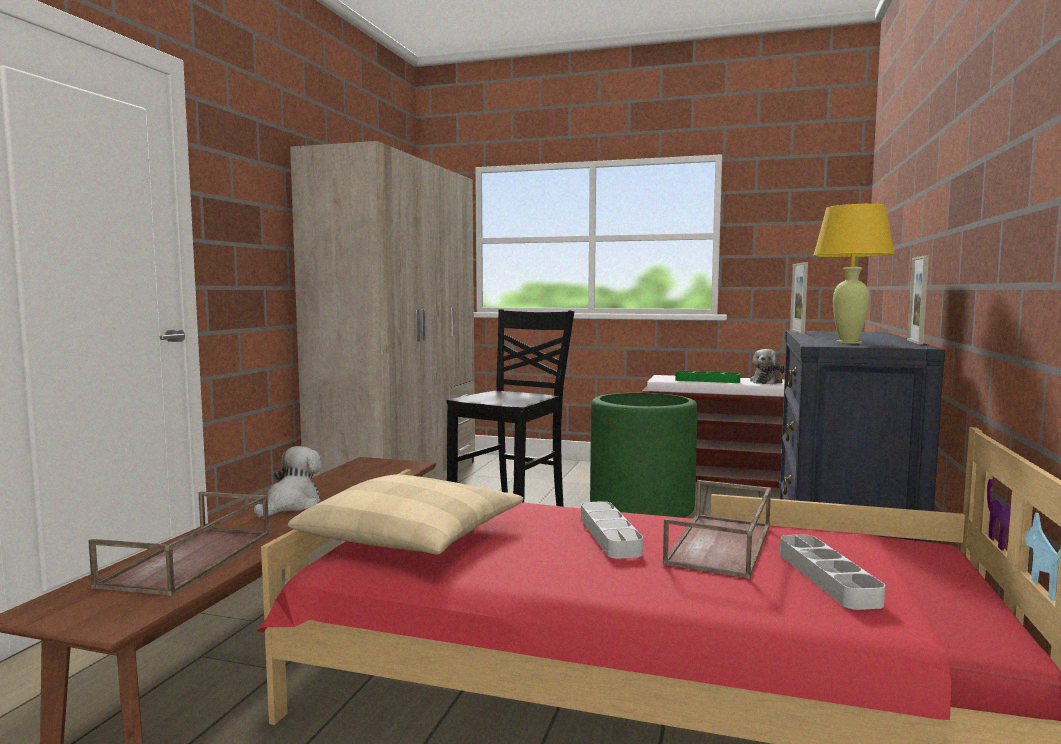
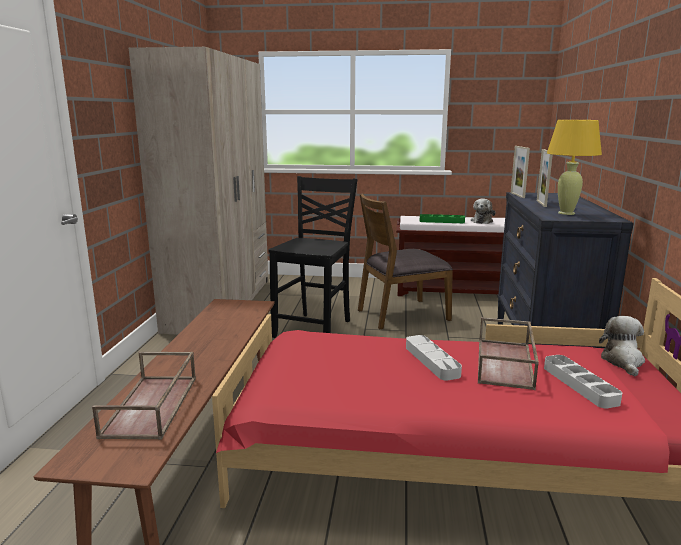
camera: 10 degrees left, 10 degrees up
plush toy [254,446,322,517] -> plush toy moved to [599,316,645,377]
beige pillow [288,474,524,555] -> none
green planter [590,393,698,518] -> brown chair [358,193,453,329]
picture frame [907,255,929,344] -> picture frame moved to [537,149,552,207]

